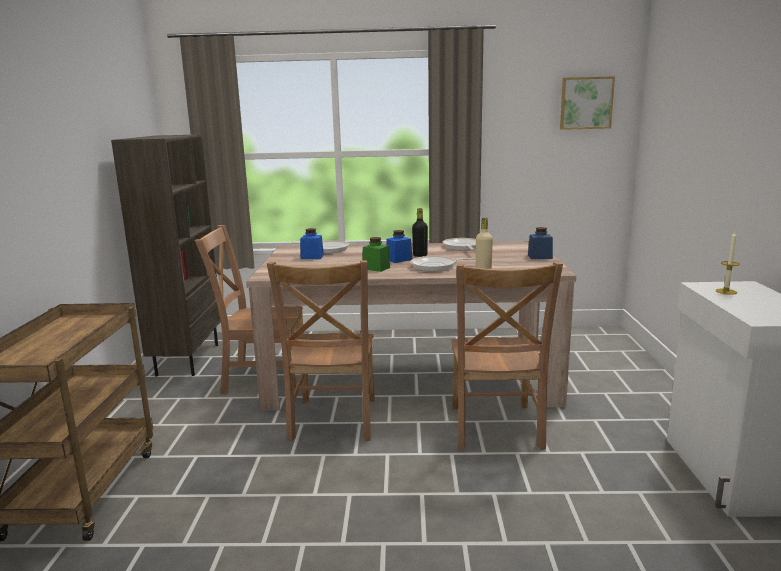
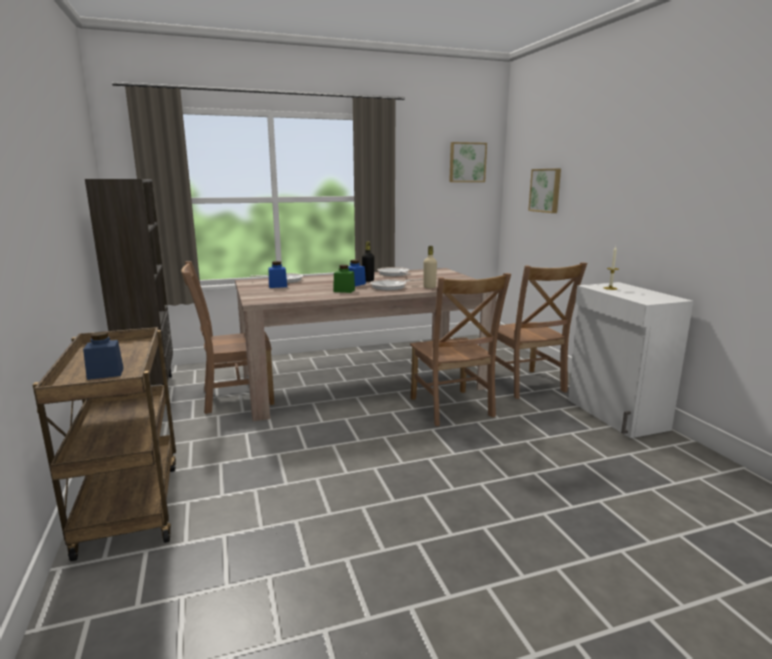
camera: 20 degrees left, 0 degrees up
brown chair [267,260,375,441] -> brown chair moved to [495,262,587,399]
blue jar [528,227,553,259] -> blue jar moved to [83,332,124,380]
none -> picture [528,169,561,213]

